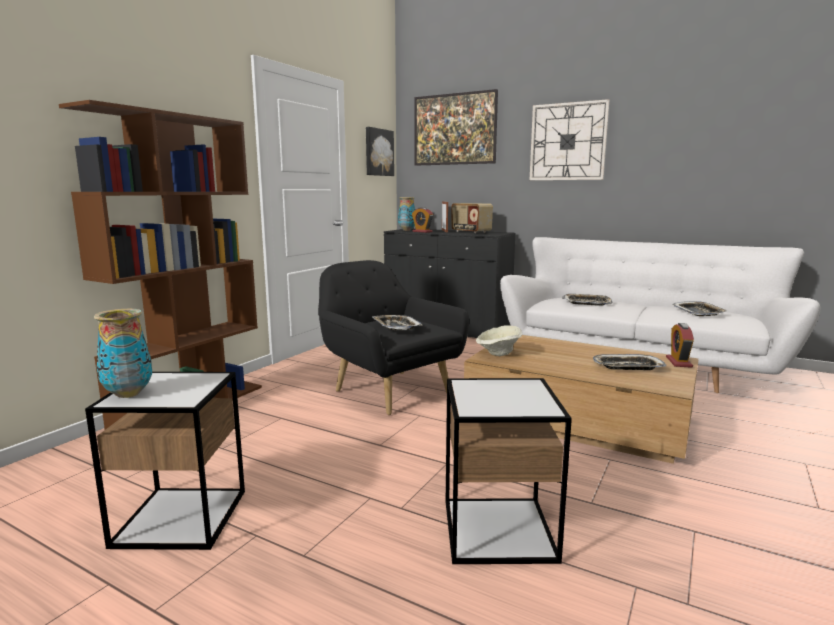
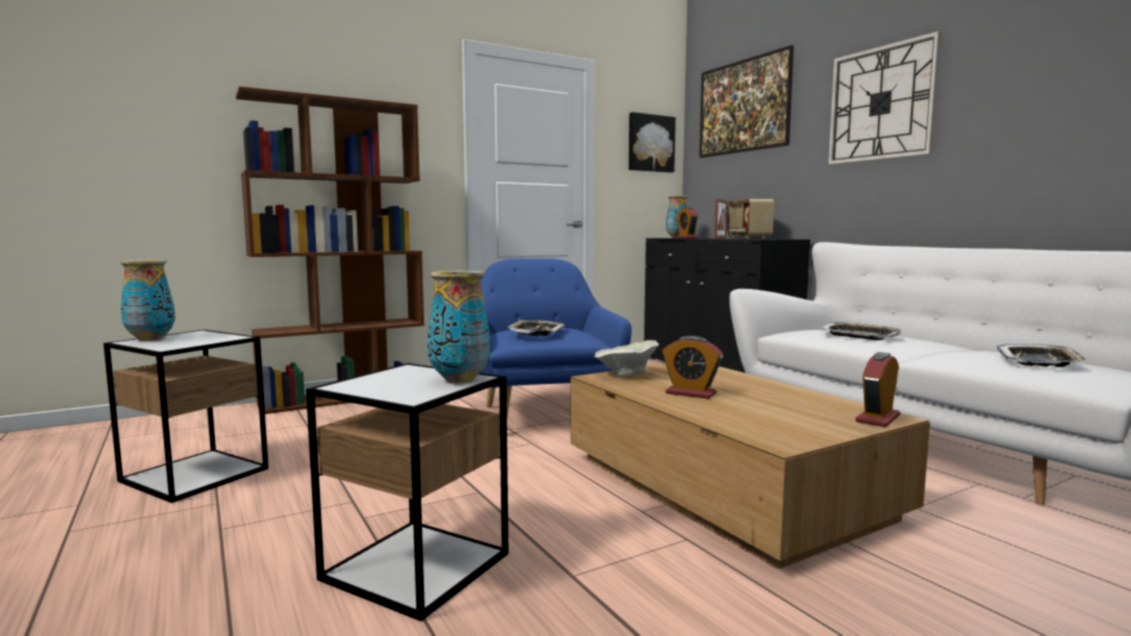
camera: 30 degrees right, 5 degrees down
black armchair [318,260,469,415] -> blue armchair [480,258,632,436]
tray [593,354,666,370] -> none
none -> vase [427,271,490,383]
none -> alarm clock [662,336,723,399]

